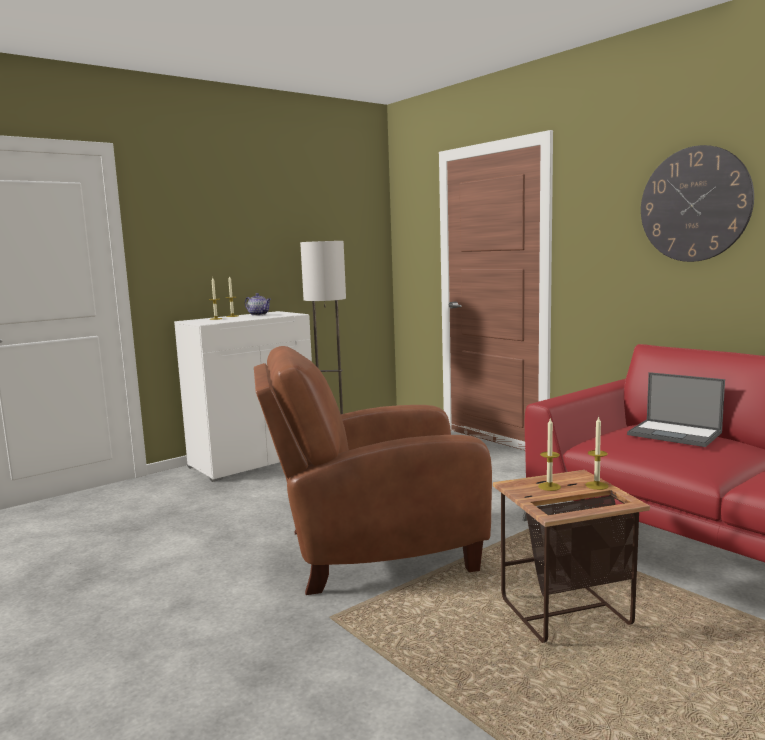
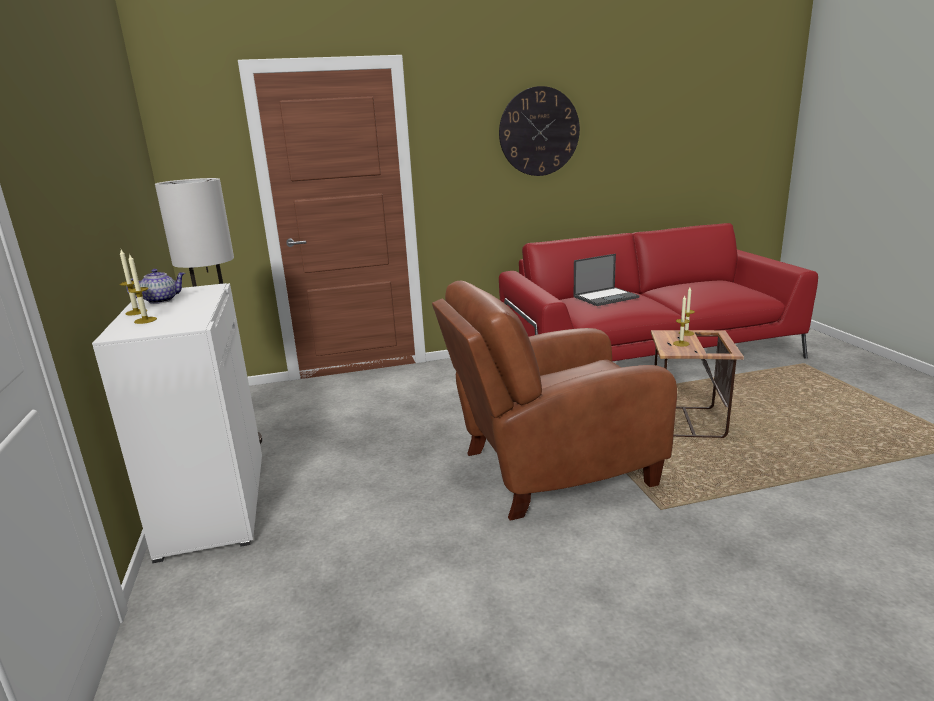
camera: 65 degrees left, 10 degrees up
brown armchair [254,346,492,595] -> brown armchair turned 60 degrees clockwise [432,281,677,521]

